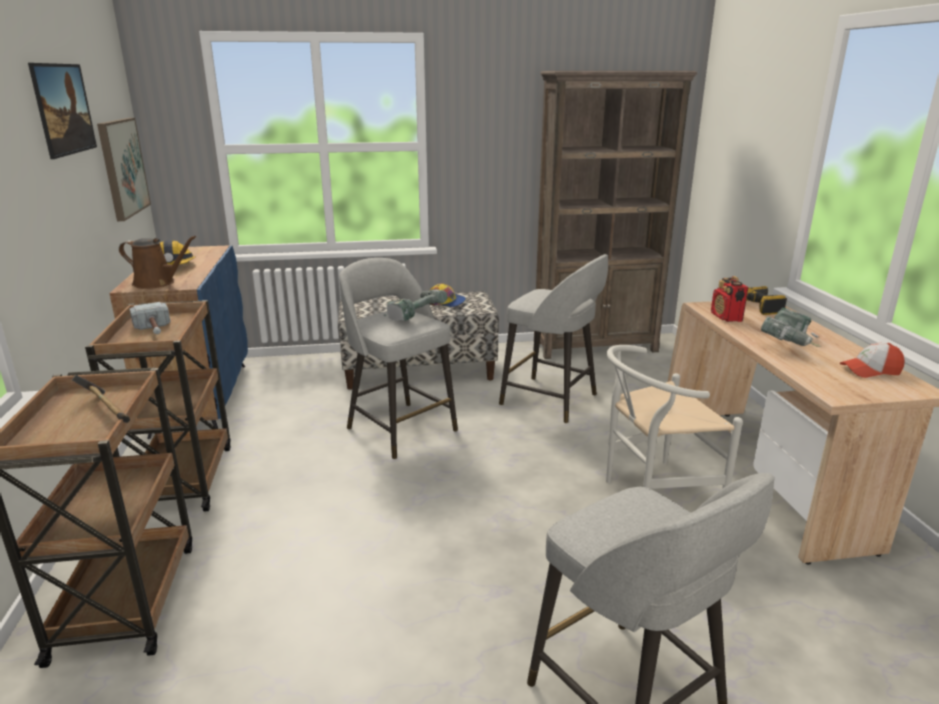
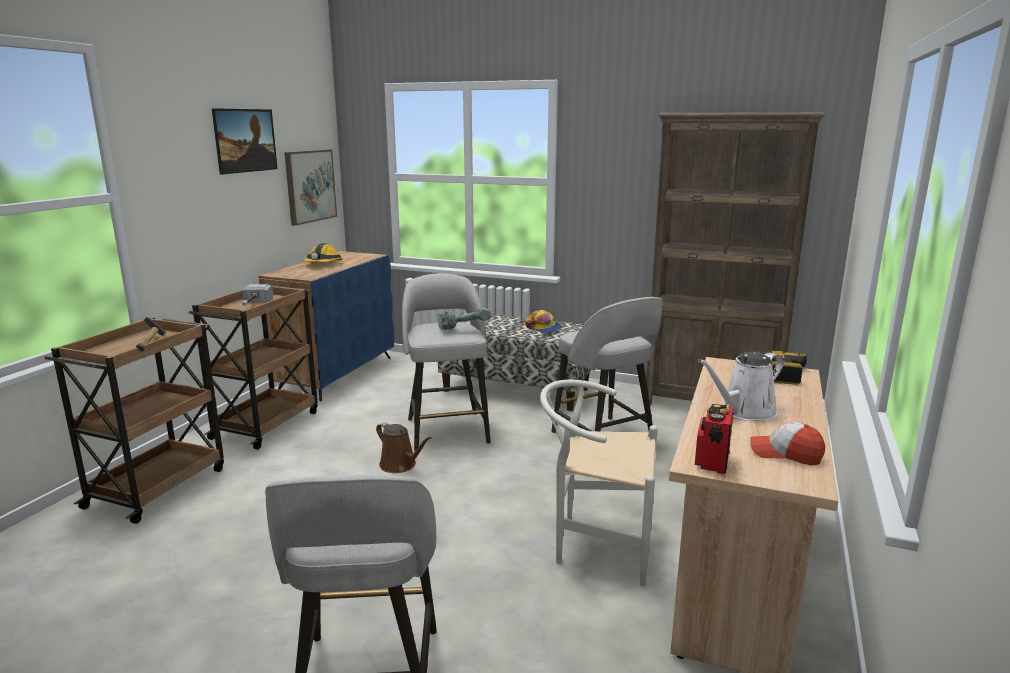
camera: 30 degrees right, 5 degrees down
brown watering can [119,236,196,289] -> brown watering can moved to [376,422,432,473]
radio [711,276,748,322] -> radio moved to [695,404,734,474]
power drill [761,308,822,347] -> white watering can [698,352,784,421]

